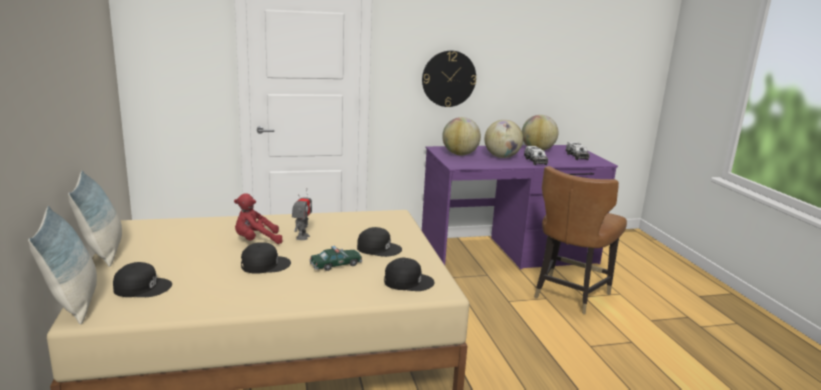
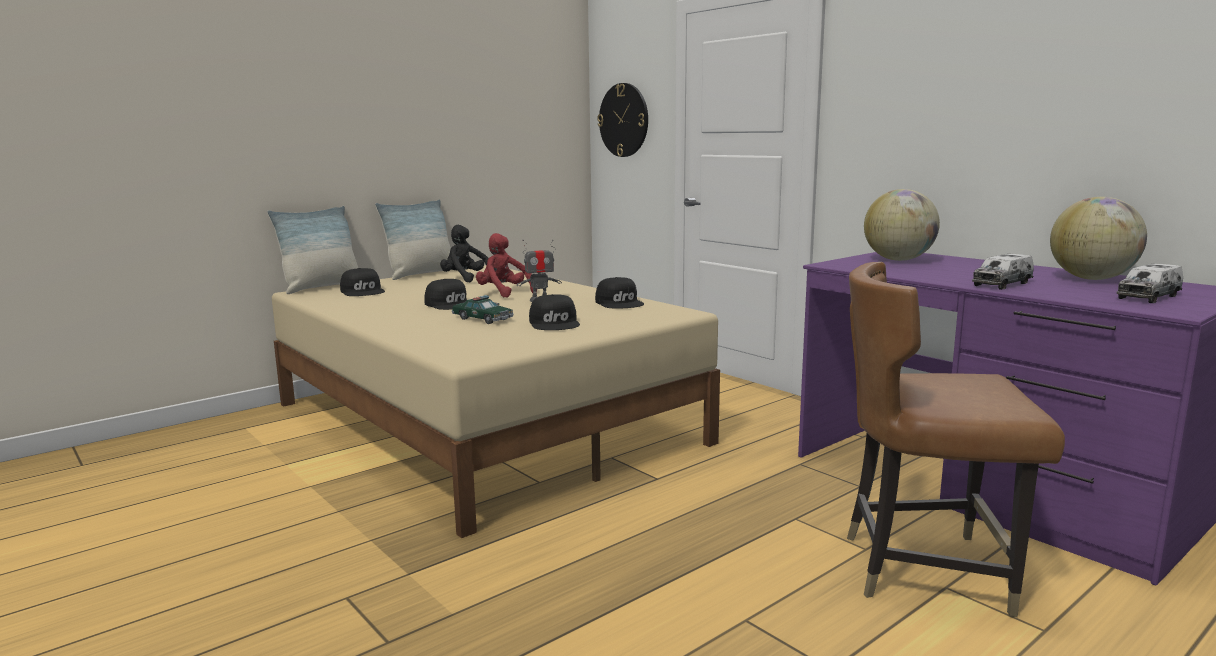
camera: 65 degrees right, 5 degrees down
black cap [384,258,434,291] -> black cap moved to [595,277,644,309]
wall clock [422,50,476,107] -> wall clock moved to [597,83,648,157]
globe [485,120,523,158] -> none
none -> black plush toy [440,225,489,283]

